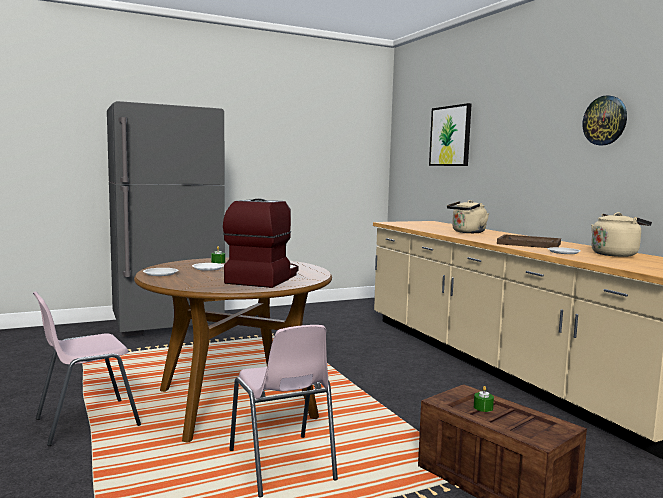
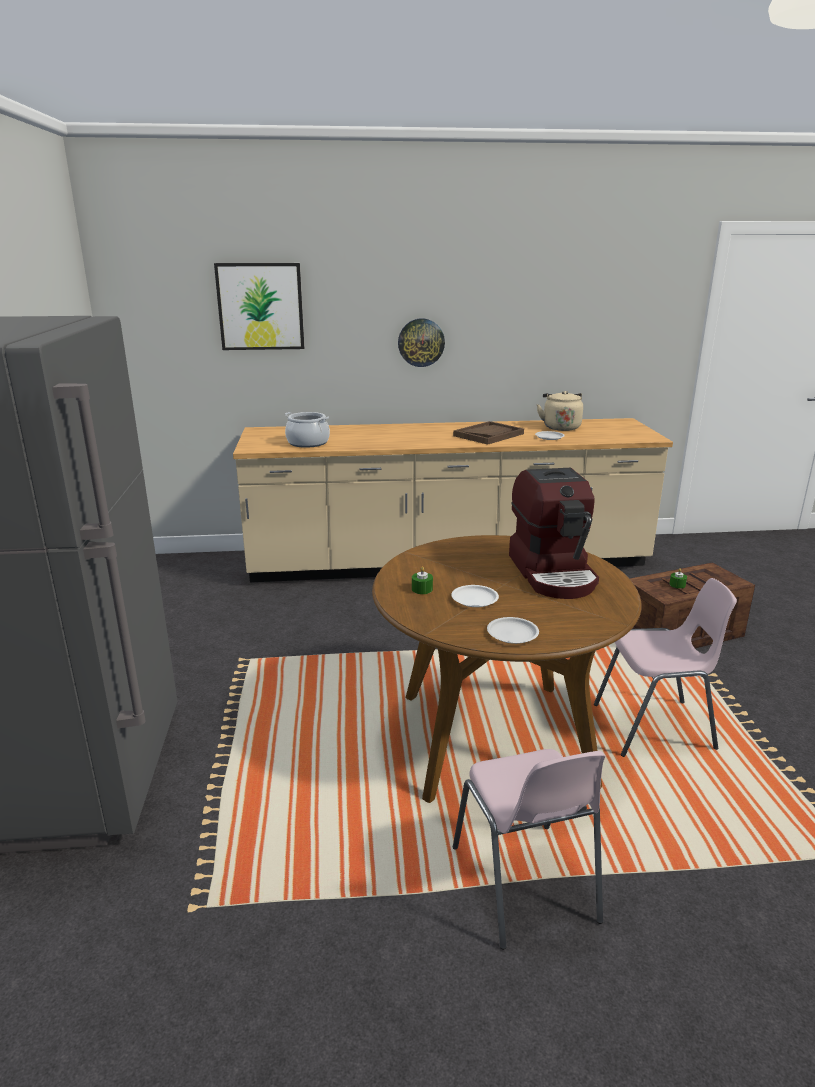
camera: 70 degrees left, 15 degrees up
coffee machine [223,199,299,288] -> coffee machine turned 135 degrees counterclockwise [509,468,599,599]
beige kettle [447,200,489,233] -> none
wall clock [583,95,627,145] -> wall clock moved to [398,319,445,367]
none -> cooking pot [285,412,330,448]

